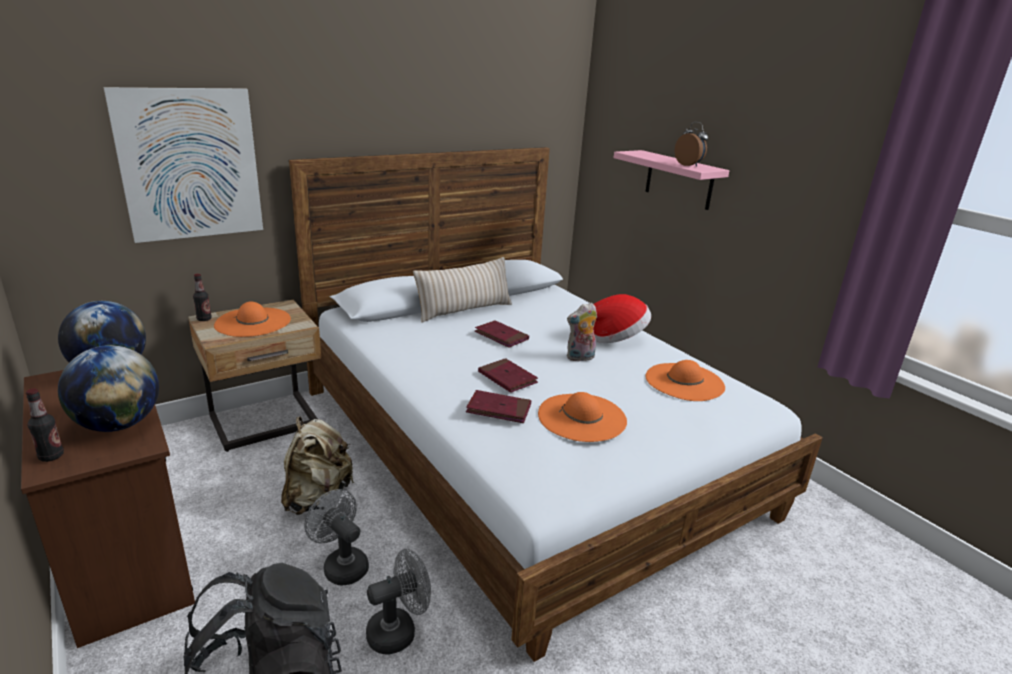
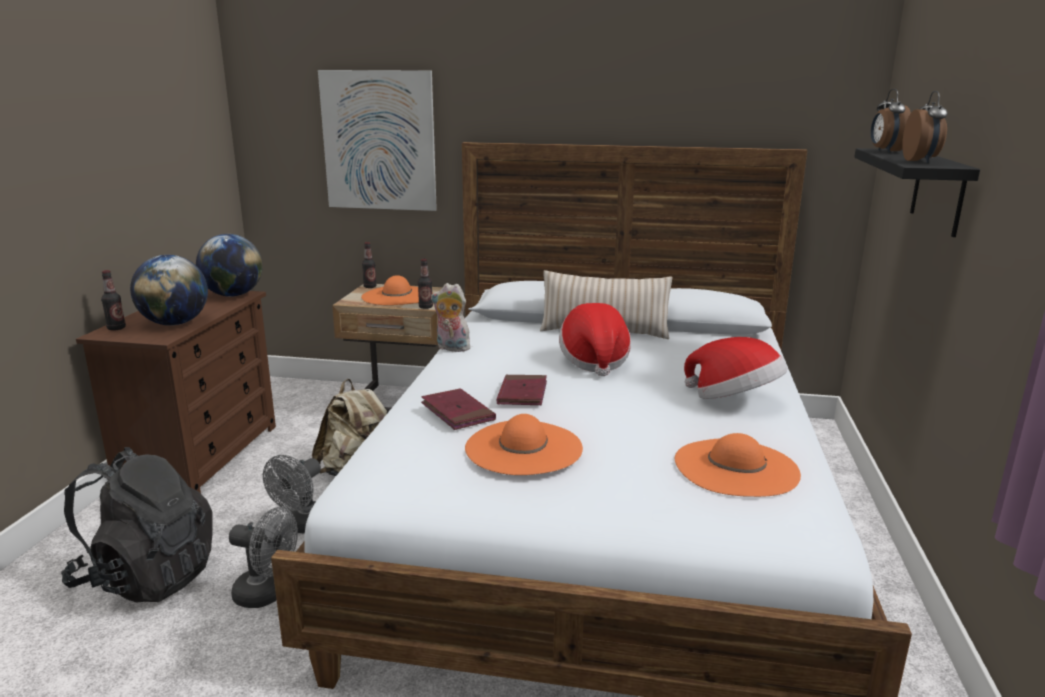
camera: 45 degrees right, 5 degrees down
grey fan [305,489,369,586] -> grey fan turned 150 degrees counterclockwise [263,455,321,534]
red book [475,320,529,348] -> hat [559,303,631,376]
plush toy [567,303,597,362] -> plush toy moved to [431,283,471,352]
pink shelf [613,150,729,210] -> black shelf [854,148,980,237]
none -> bottle [418,259,433,309]
none -> alarm clock [871,89,911,152]

